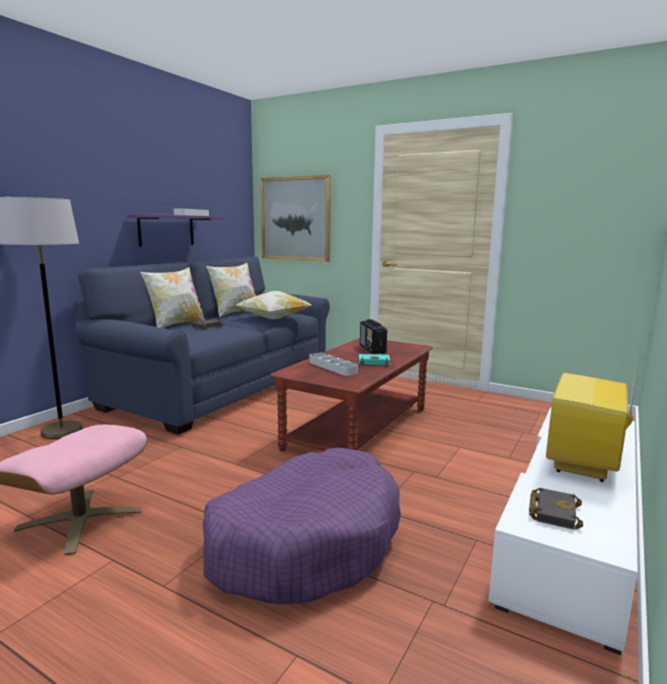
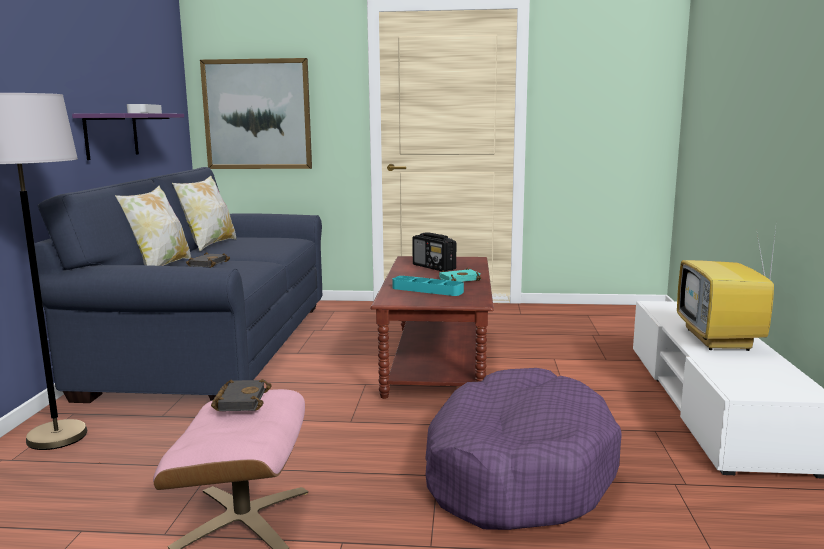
camera: 25 degrees left, 0 degrees up
pillow [236,291,312,319] -> none
grey tray [310,353,358,376] -> turquoise tray [392,276,464,296]
black book [529,488,583,530] -> black book moved to [211,379,272,411]

